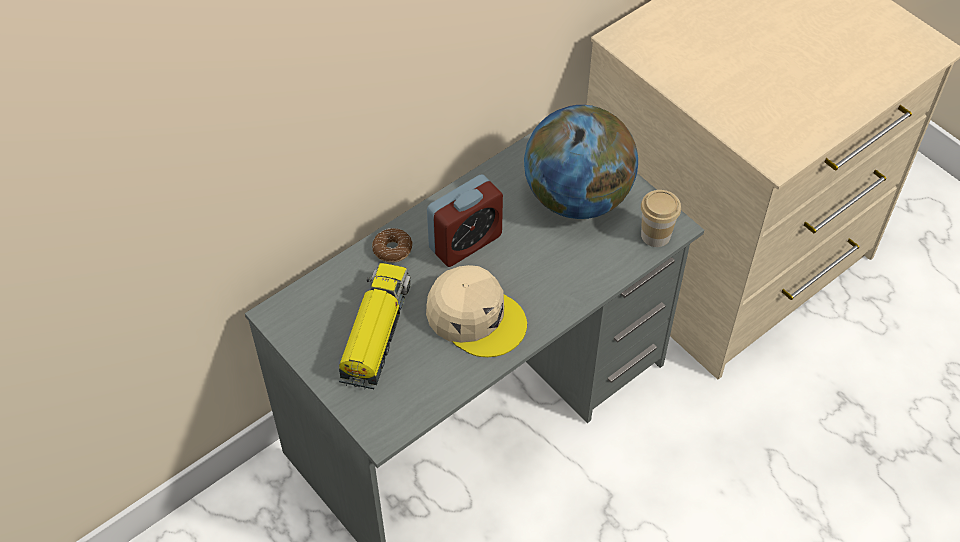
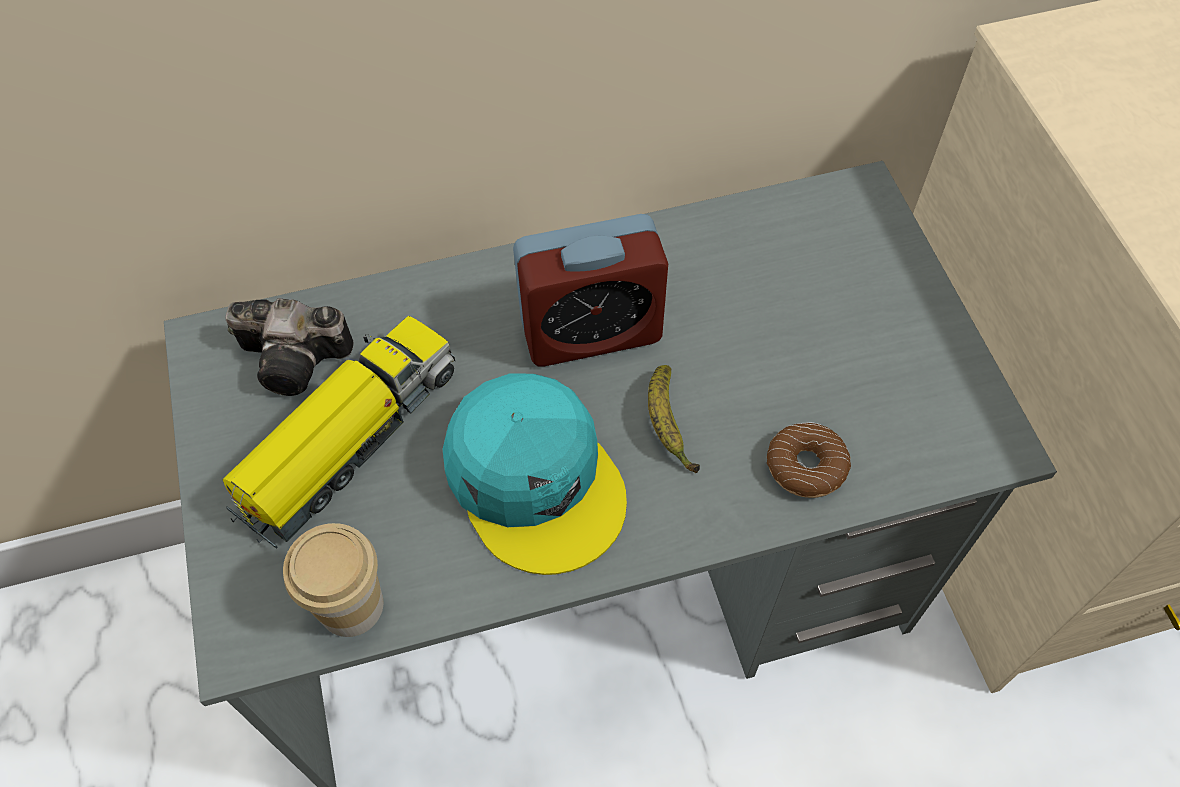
camera: 25 degrees right, 5 degrees up
donut [372,228,412,263] -> donut moved to [767,422,851,498]
beige cap [426,265,527,357] -> turquoise cap [443,373,627,575]
globe [524,105,638,219] -> none
cup [641,190,681,247] -> cup moved to [283,523,383,637]
none -> camera [225,298,354,396]
none -> banana [648,365,700,473]

